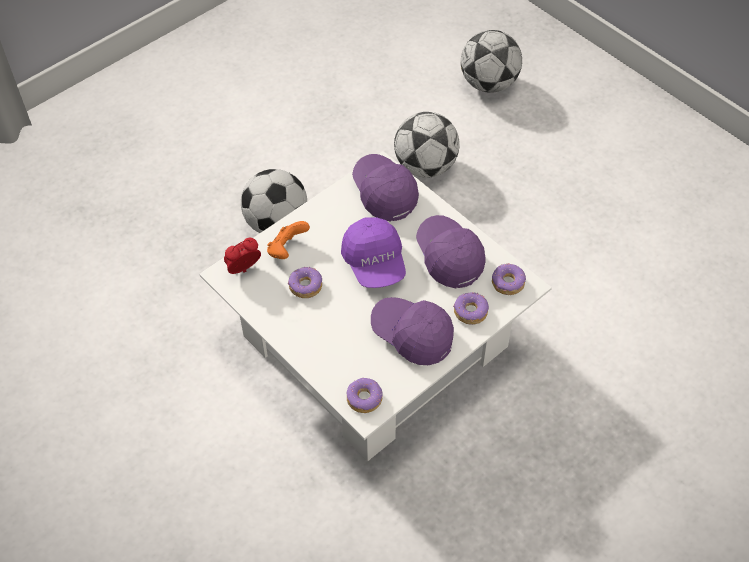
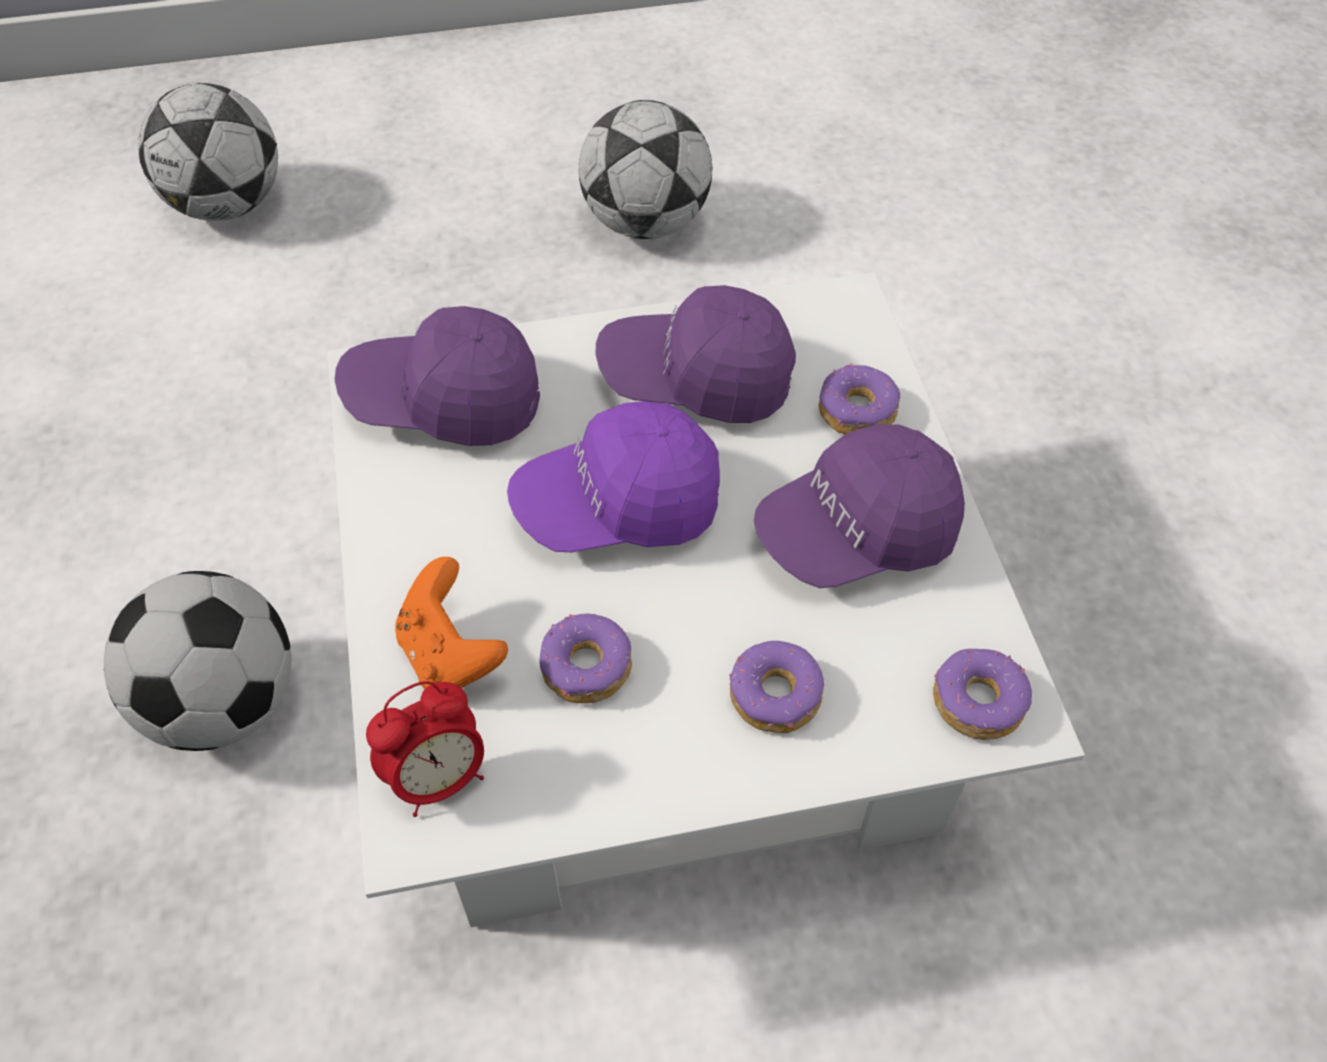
camera: 60 degrees left, 0 degrees up
alarm clock [224,238,261,274] -> alarm clock turned 120 degrees counterclockwise [366,681,484,817]
purple cap [341,217,406,288] -> purple cap turned 150 degrees clockwise [507,401,720,552]
football [394,112,460,178] -> football moved to [578,100,713,239]
donut [492,263,526,295] -> donut moved to [729,641,824,733]

